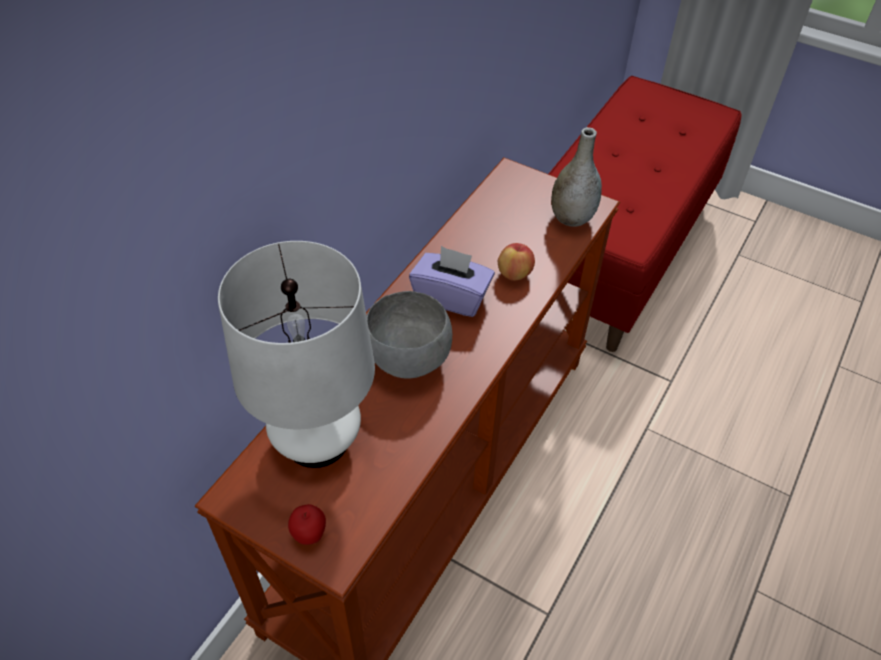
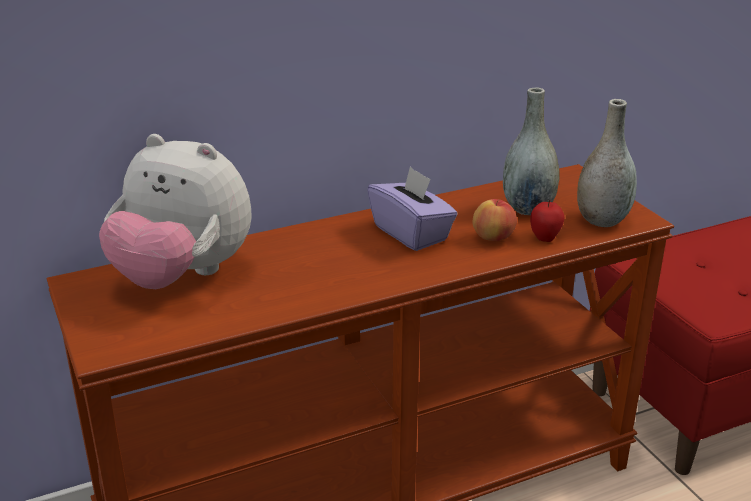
camera: 35 degrees right, 20 degrees down
white table lamp [218,241,375,468] -> plush toy [99,134,252,289]
apple [288,504,326,545] -> apple moved to [530,200,564,242]
grey bowl [367,291,452,379] -> none
none -> grey vase [503,88,560,215]

